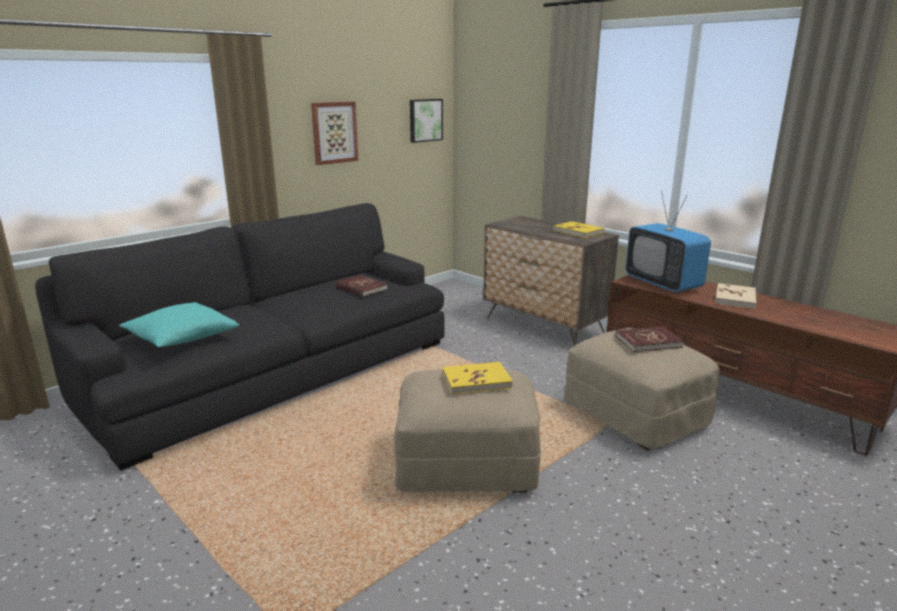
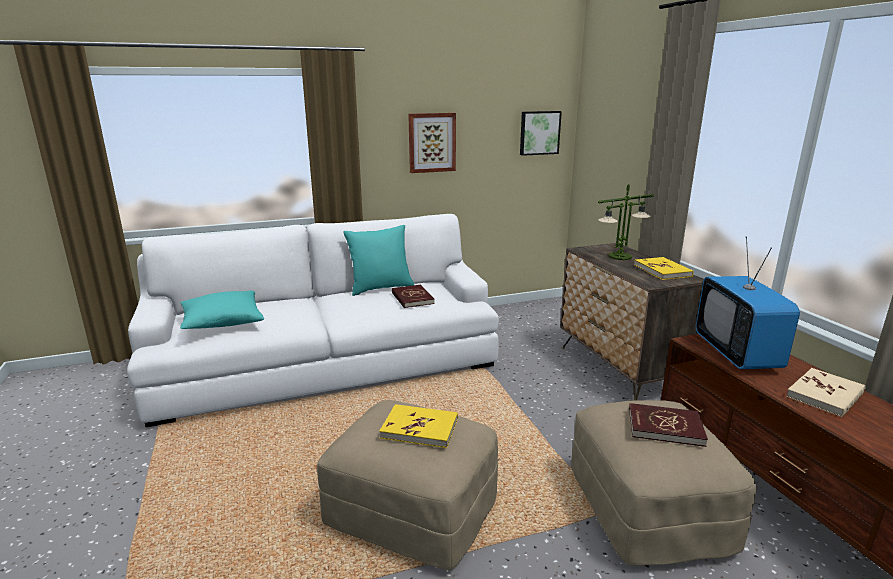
camera: 25 degrees right, 0 degrees up
black sofa [35,203,445,471] -> white sofa [127,214,499,427]
none -> turquoise pillow [343,225,414,296]
none -> table lamp [598,184,654,260]

